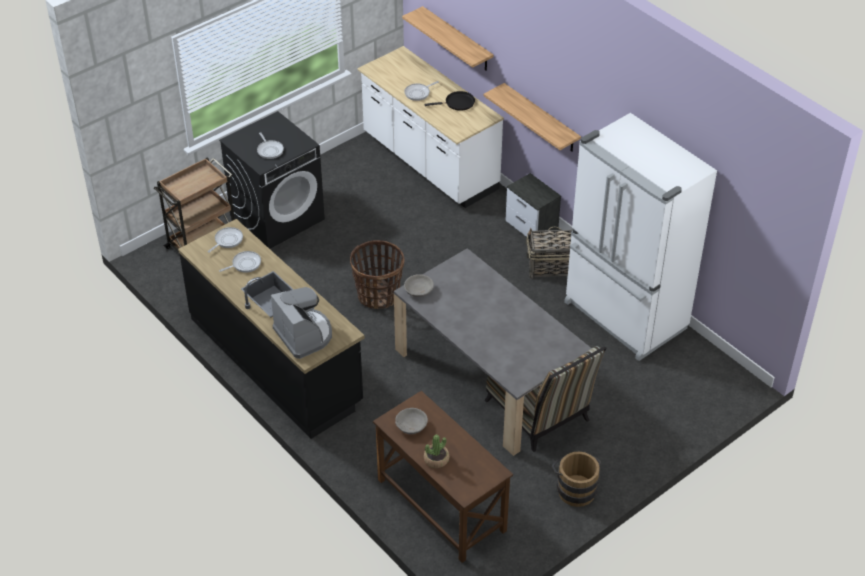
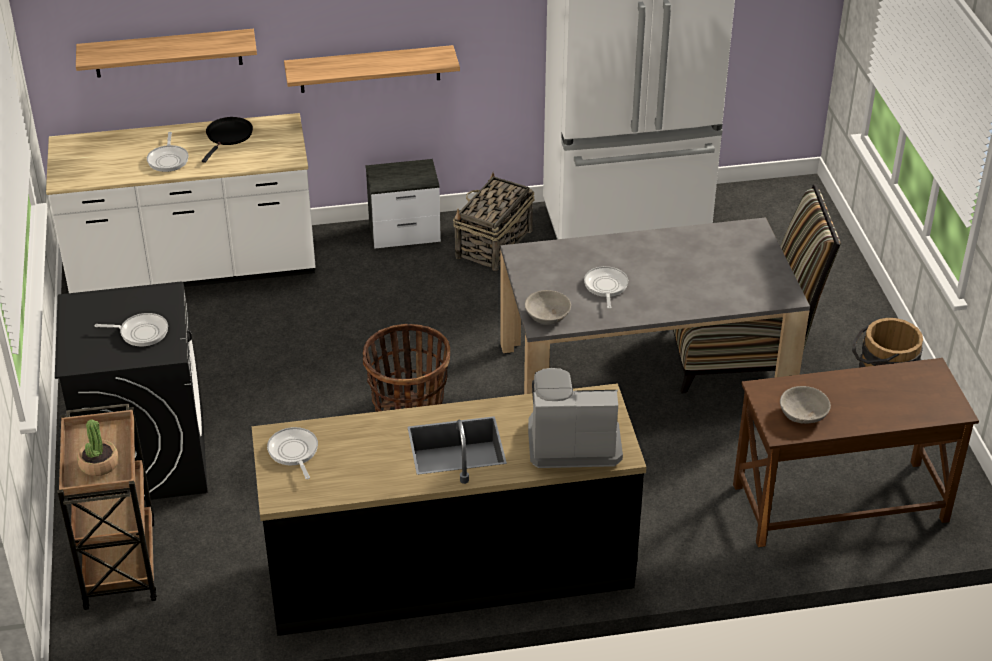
camera: 60 degrees left, 5 degrees down
frying pan [219,251,261,273] -> frying pan moved to [584,266,628,309]
potted plant [424,435,449,468] -> potted plant moved to [77,419,119,476]

